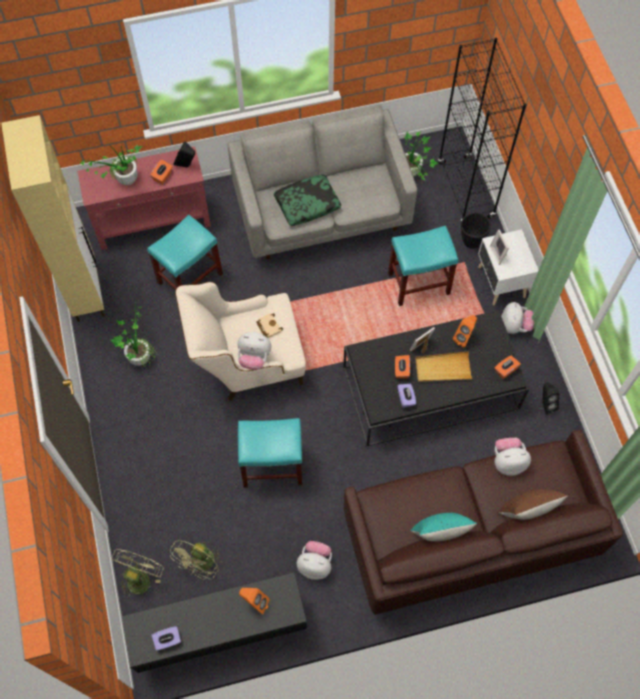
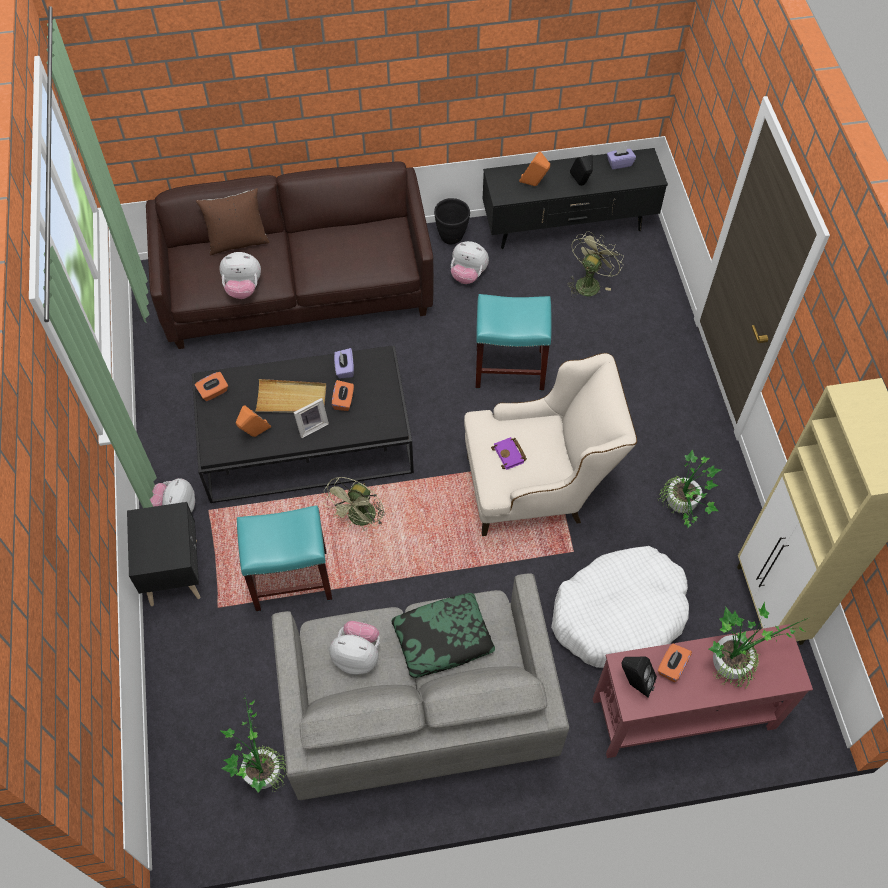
camera: 175 degrees left, 5 degrees down
green fan [111,549,163,599] -> green fan moved to [323,477,384,529]
turquoise stool [147,215,223,290] -> white dog bed [551,546,689,668]
plush toy [237,332,271,370] -> plush toy moved to [329,621,380,675]
beige book [256,313,283,338] -> purple book [491,437,527,470]
turquoise pillow [410,513,477,541] -> none
black bookcase [438,38,527,221] -> none
black planter [461,212,491,249] -> black planter moved to [434,198,470,245]
white nightstand [478,229,539,305] -> black nightstand [127,502,201,606]
picture frame [490,229,509,265] -> none
black speaker [542,383,559,414] -> black speaker moved to [570,155,593,186]

